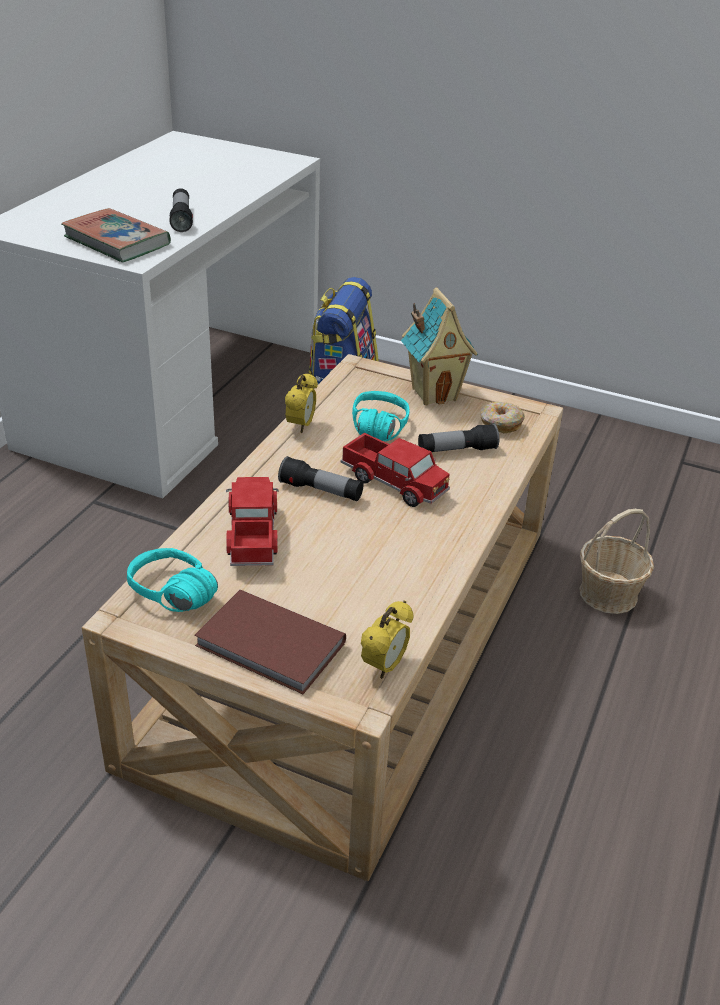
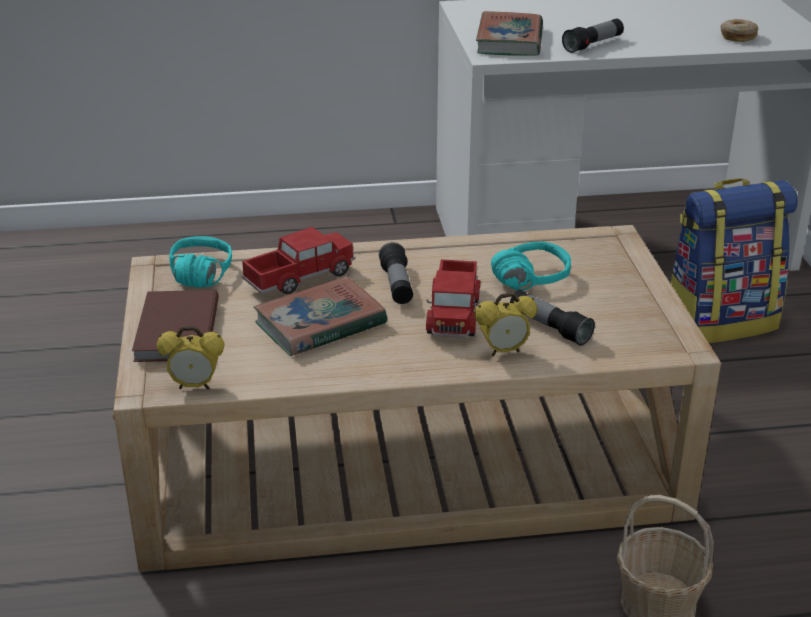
camera: 60 degrees right, 5 degrees down
alarm clock [285,373,318,433] -> alarm clock moved to [474,292,537,356]
toy house [401,287,478,406] -> none
donut [480,402,525,433] -> donut moved to [720,19,758,42]
none -> book [254,276,387,356]

